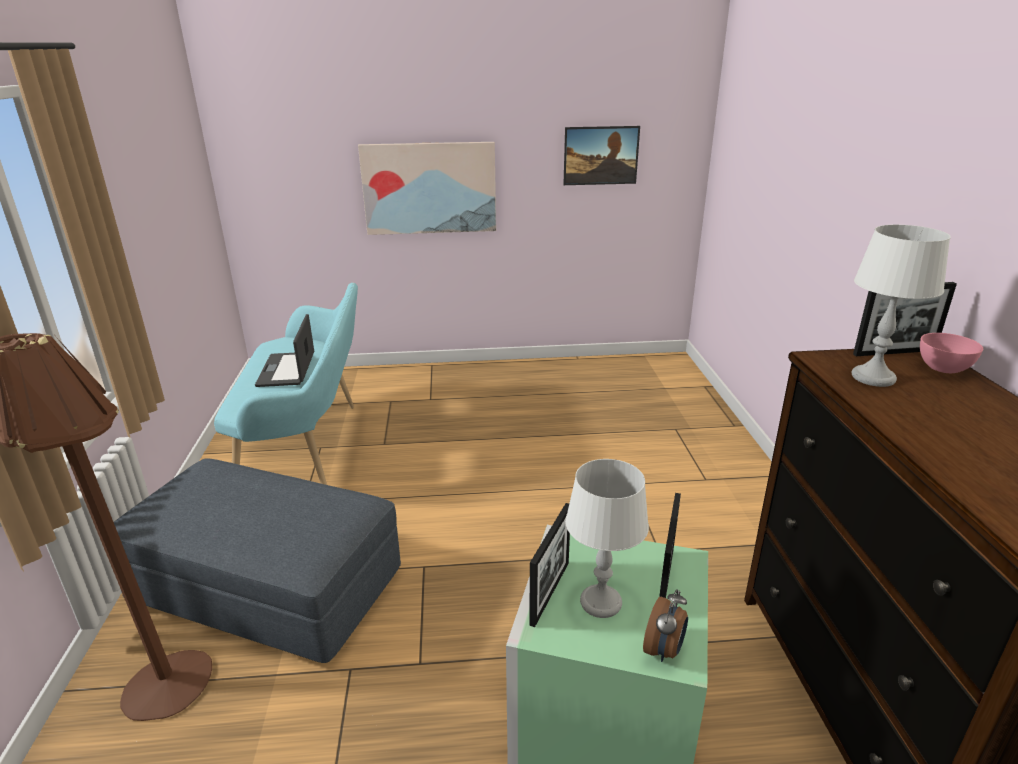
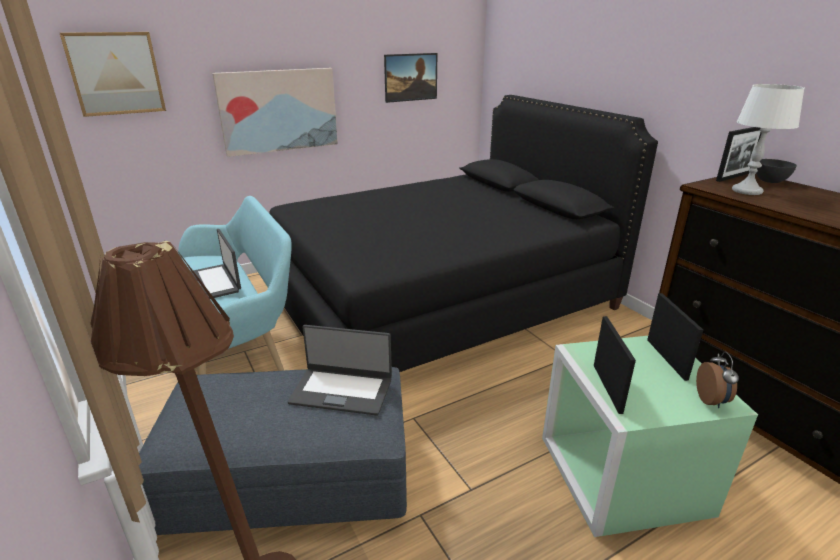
camera: 25 degrees left, 0 degrees up
white table lamp [565,459,649,618] -> none
pink bowl [920,333,983,373] -> grey bowl [756,159,797,183]
none -> picture [60,32,166,117]
none -> black bed [269,95,658,372]
none -> laptop [288,325,392,416]

